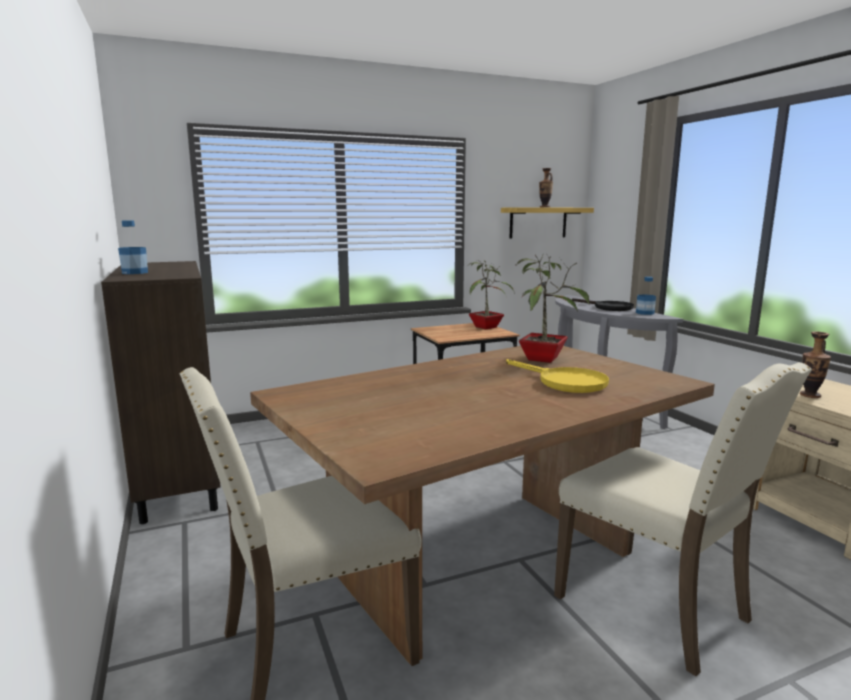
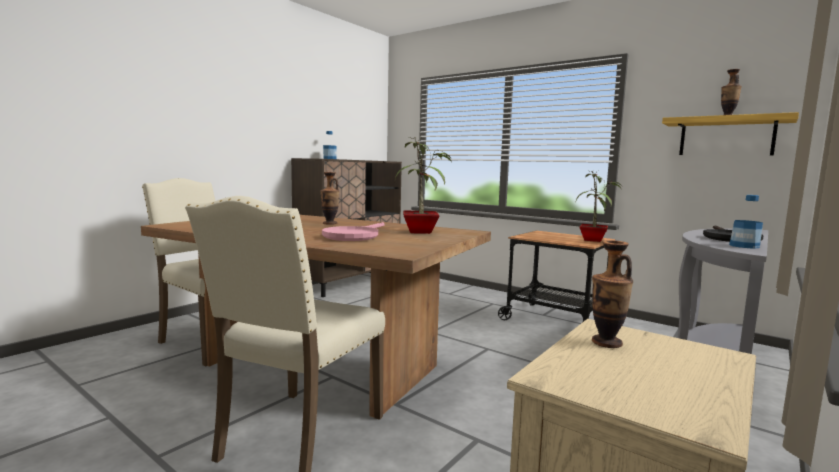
camera: 60 degrees right, 5 degrees down
yellow frying pan [506,359,609,393] -> pink frying pan [322,222,384,241]
none -> vase [320,172,340,225]

